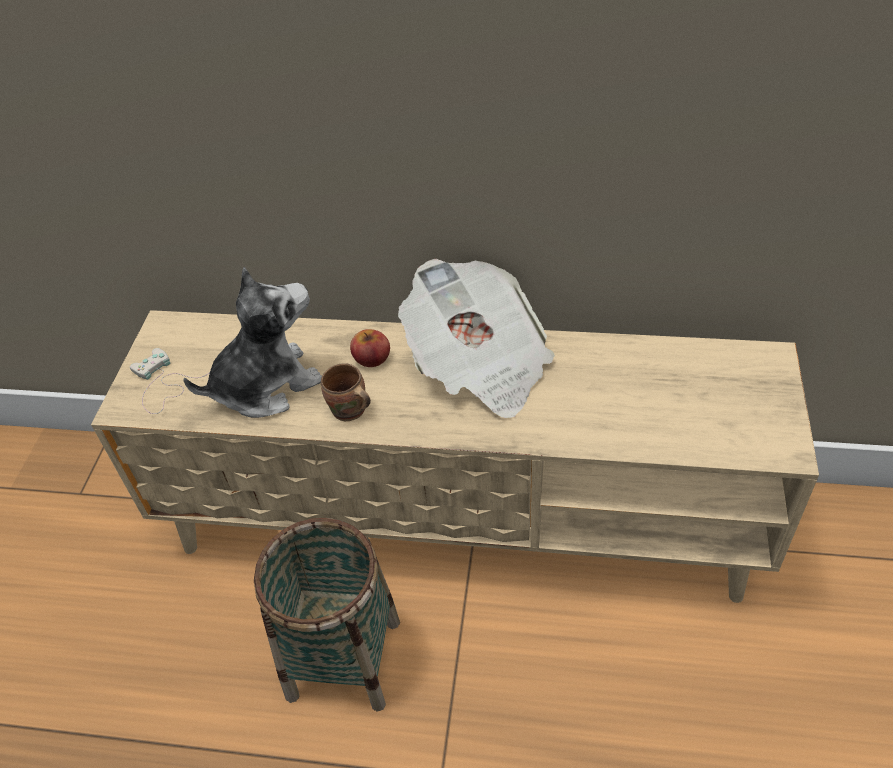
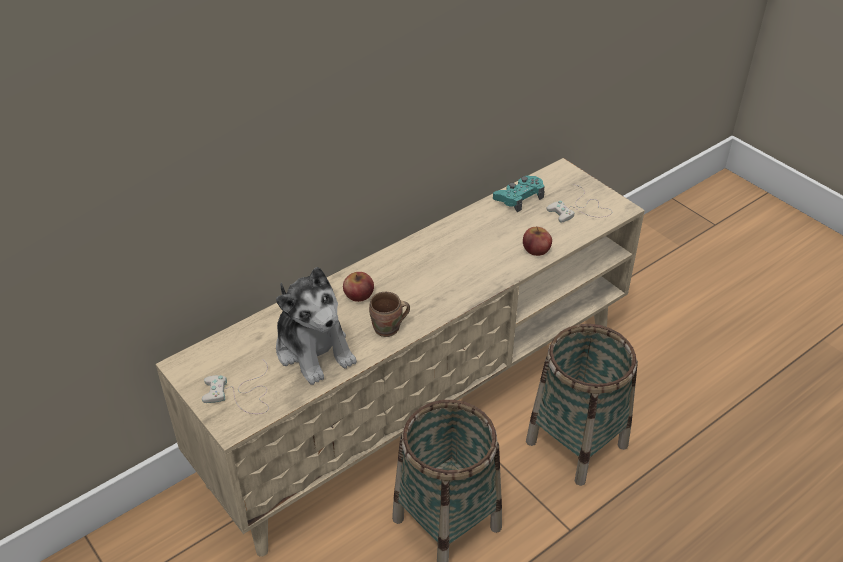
camera: 50 degrees left, 5 degrees down
plush toy [183,267,322,418] -> plush toy turned 135 degrees clockwise [276,267,357,385]
newspaper [398,259,555,418] -> none
none -> turquoise game controller [493,176,545,212]
none -> apple [523,227,552,256]
none -> basket [526,324,638,486]
none -> white game controller [546,184,612,223]

